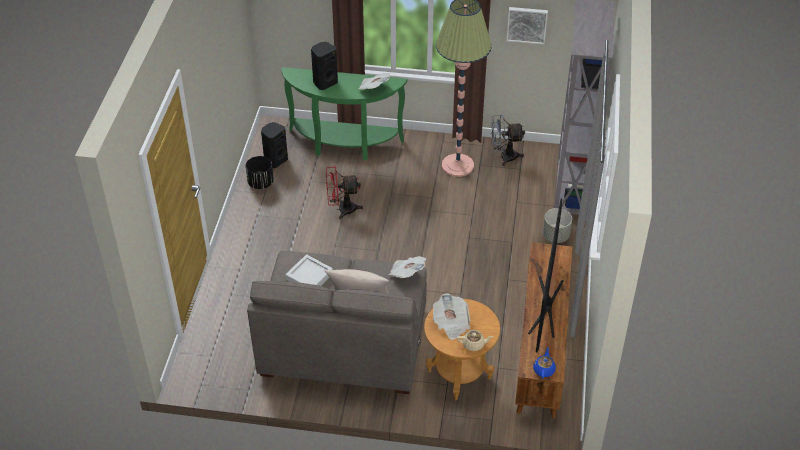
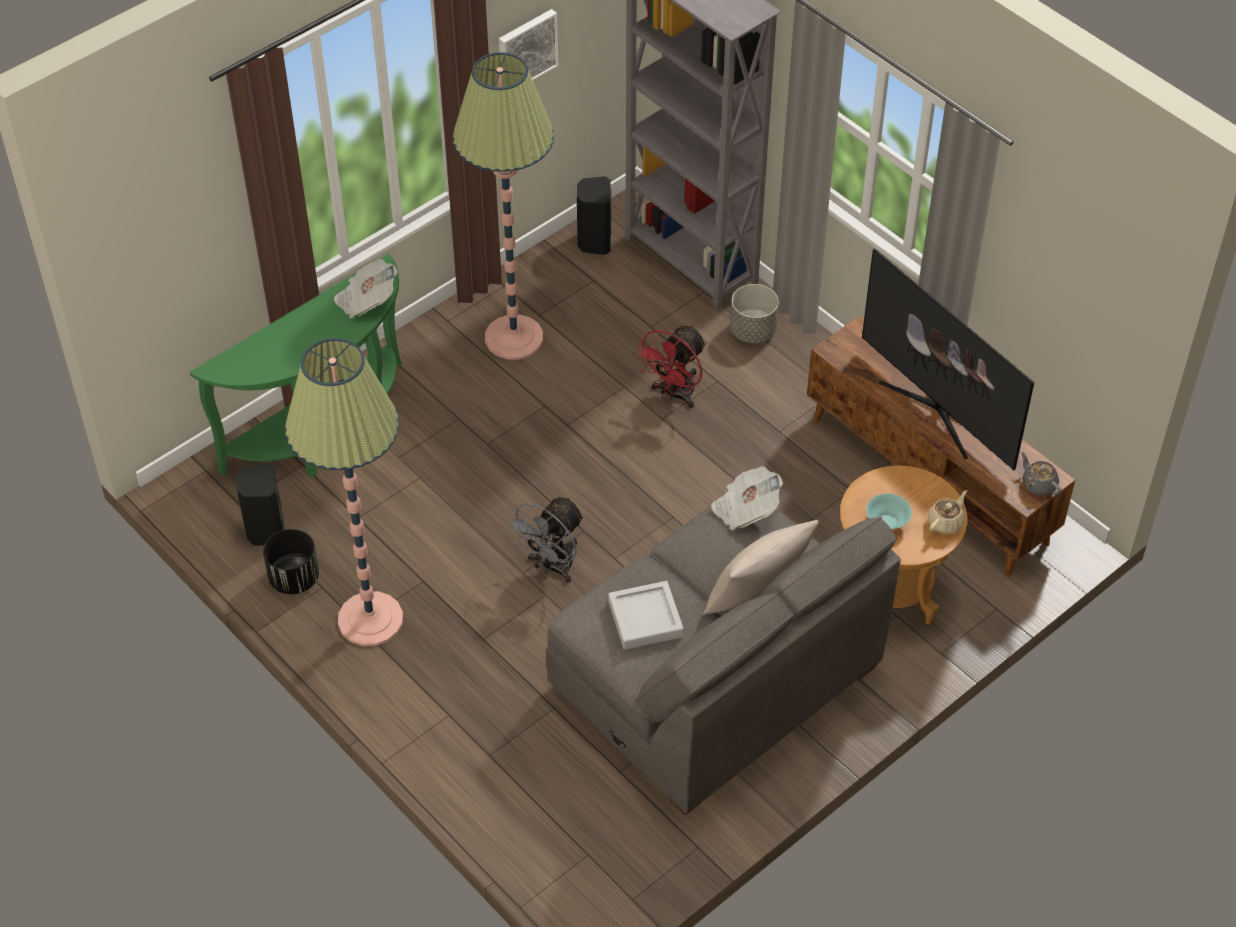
camera: 50 degrees left, 5 degrees up
black speaker [311,42,338,90] -> black speaker moved to [577,176,611,255]
red fan [326,166,363,220] -> red fan moved to [634,325,706,408]
newspaper [433,293,470,340] -> turquoise bowl [866,493,912,529]
grey fan [491,114,525,166] -> grey fan moved to [506,497,584,583]
blue teapot [533,347,556,379] -> grey teapot [1021,452,1062,496]
none -> floor lamp [285,338,403,646]

